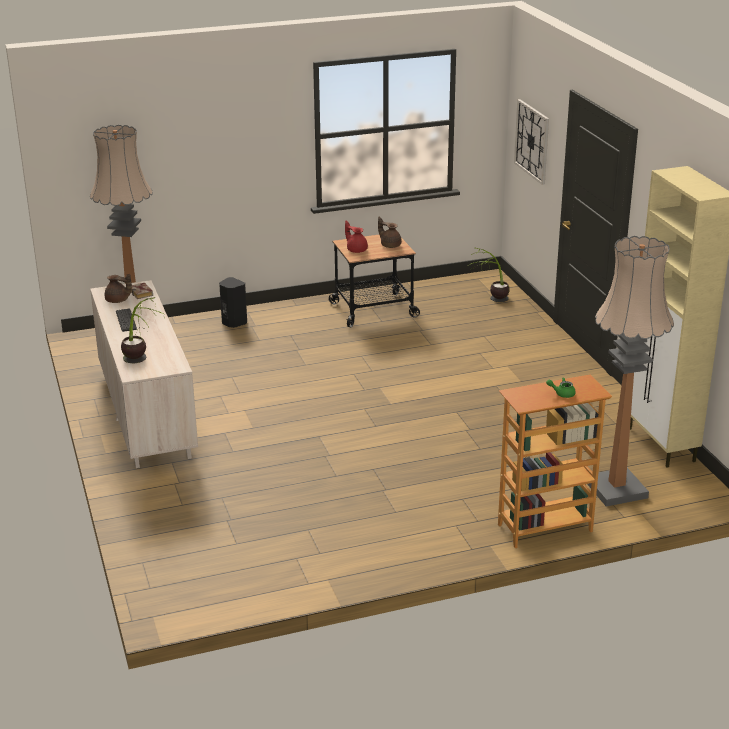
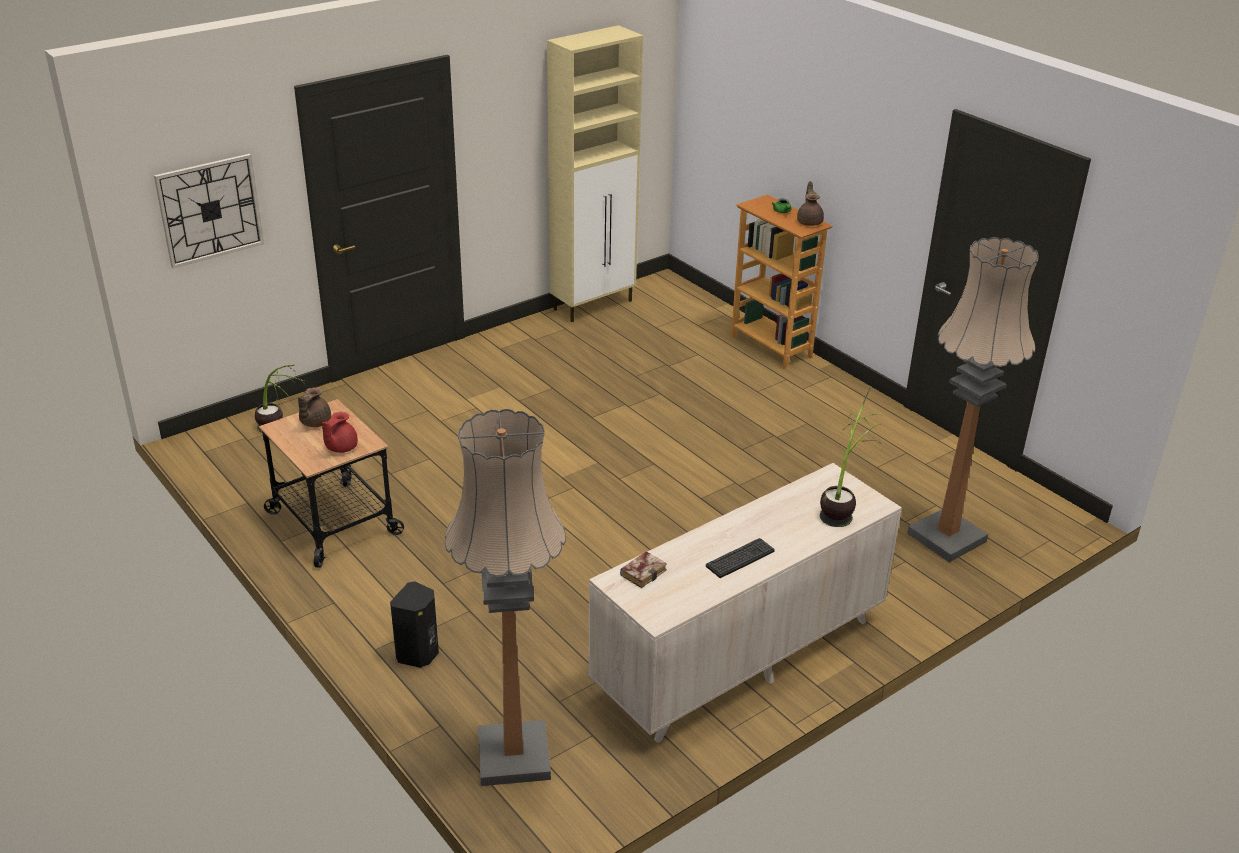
camera: 110 degrees left, 5 degrees up
brown teapot [105,274,132,303] -> brown teapot moved to [797,181,824,226]
floor lamp [587,236,674,507] -> floor lamp moved to [907,237,1039,562]

